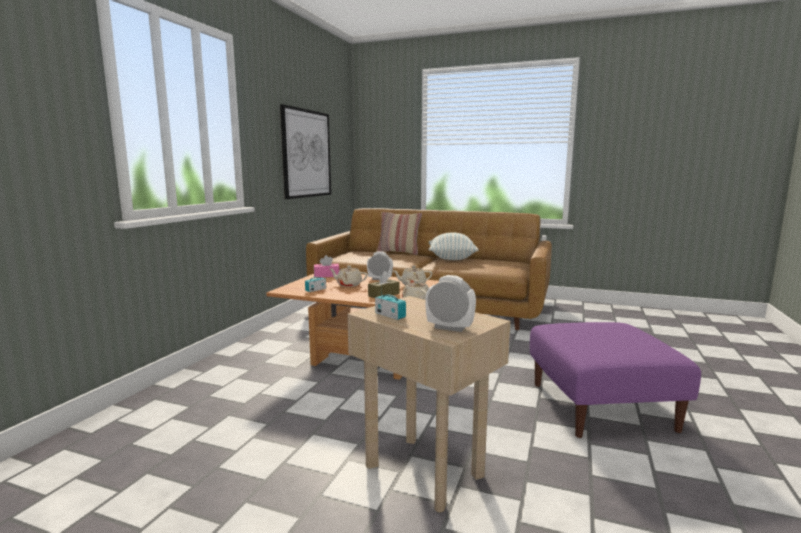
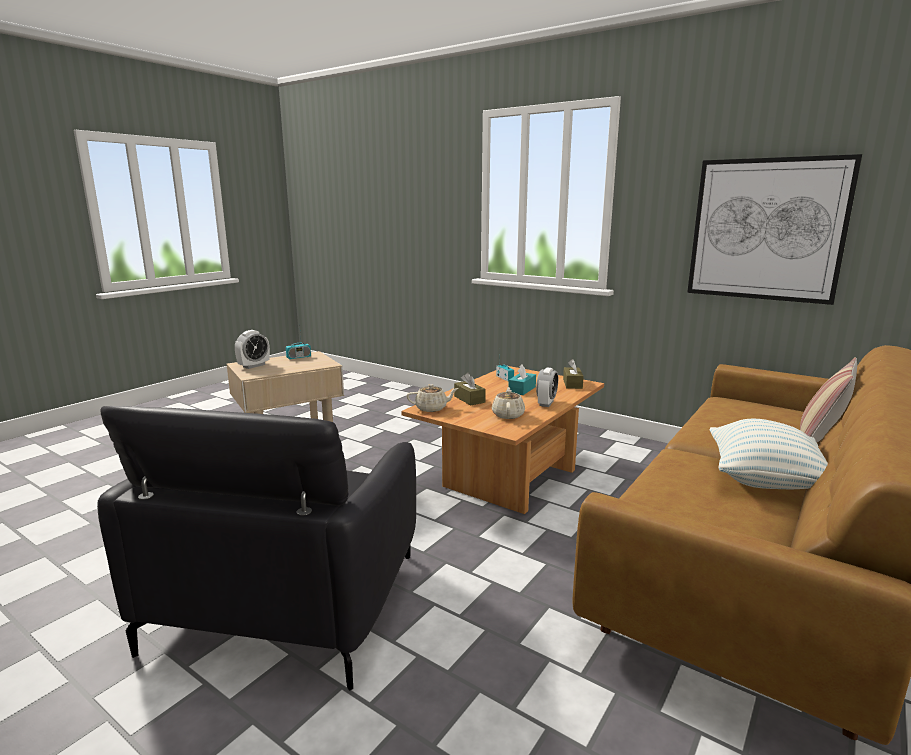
camera: 105 degrees right, 5 degrees up
pink tissue box [314,255,340,278] -> brown tissue box [563,359,584,389]
beige teapot [329,265,367,287] -> turquoise tissue box [508,364,536,395]
purple ottoman [530,322,701,438] -> black armchair [97,406,416,691]

